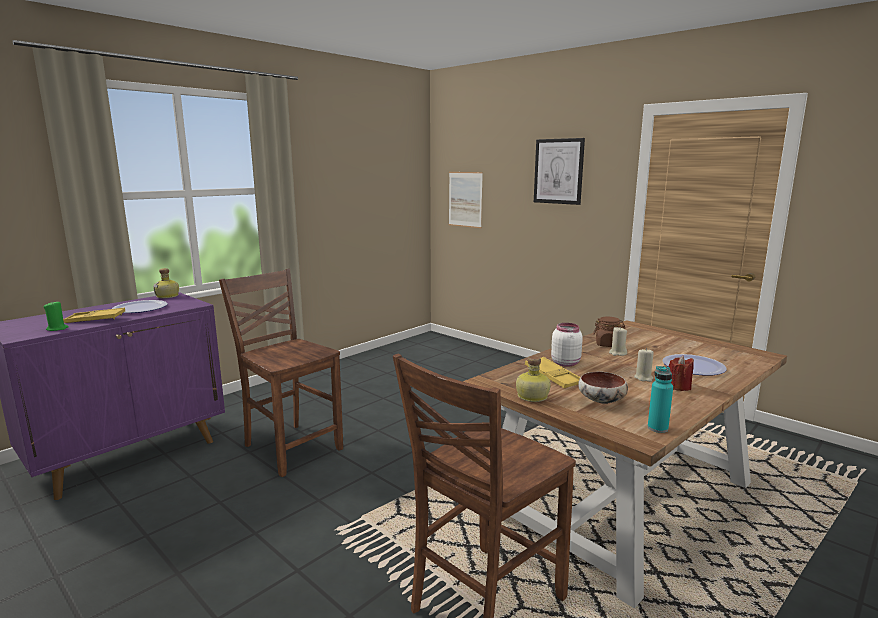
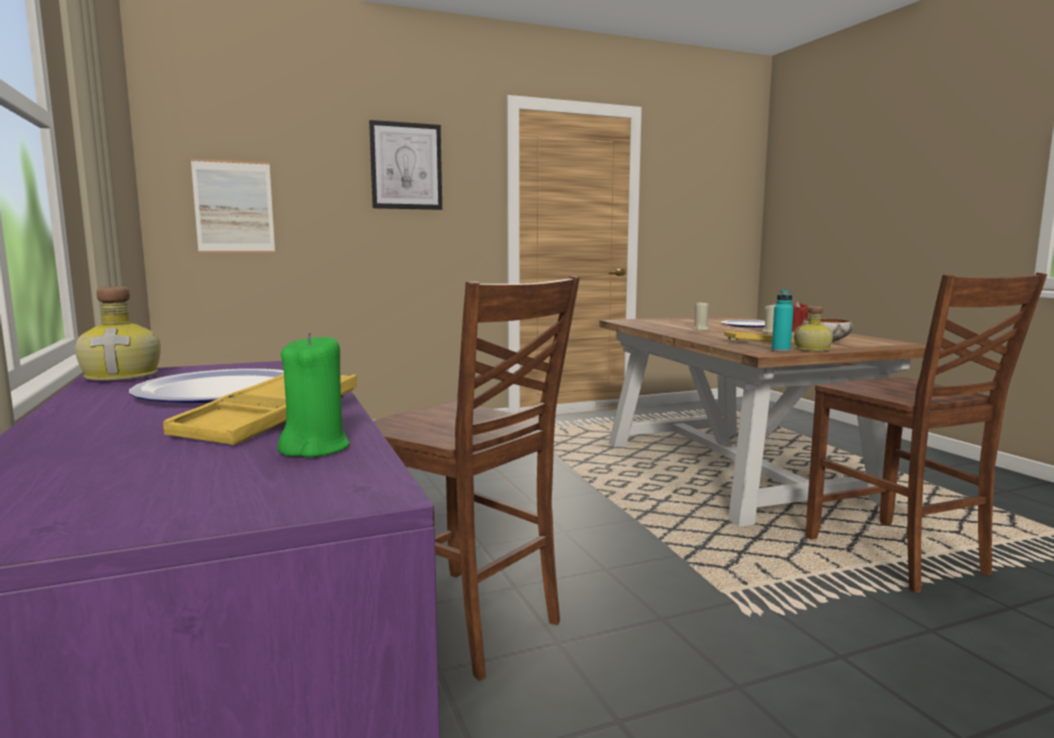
camera: 65 degrees left, 5 degrees down
brown chair [219,269,343,477] -> brown chair turned 120 degrees counterclockwise [373,276,580,681]
white jar [551,323,583,367] -> none
brown jar [593,316,625,347] -> none
turquoise bottle [648,366,673,433] -> turquoise bottle moved to [772,289,794,352]

